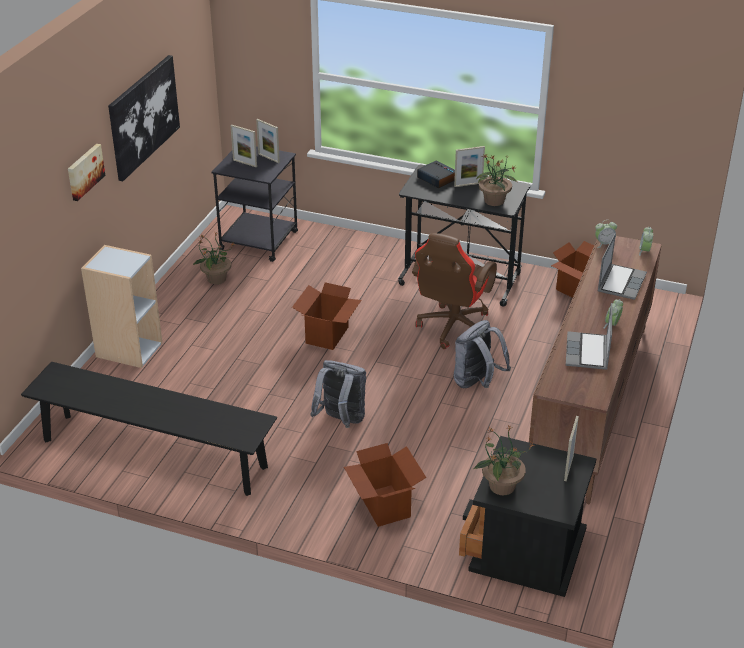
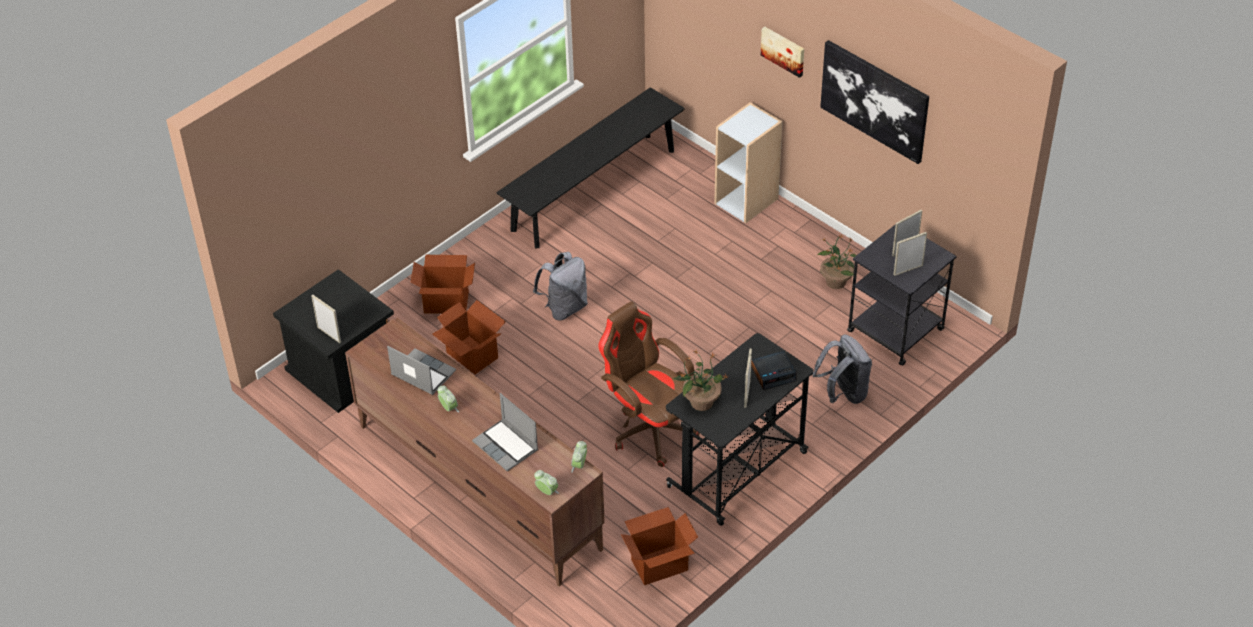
camera: 115 degrees right, 10 degrees up
cardboard box [292,282,361,350] -> cardboard box moved to [432,300,506,374]
grey backpack [454,320,511,388] -> grey backpack moved to [813,335,872,404]
potted plant [473,425,535,495] -> none

